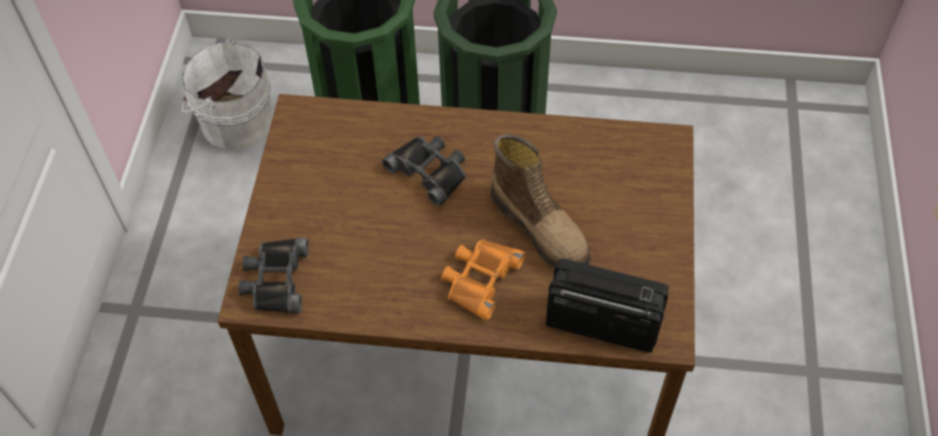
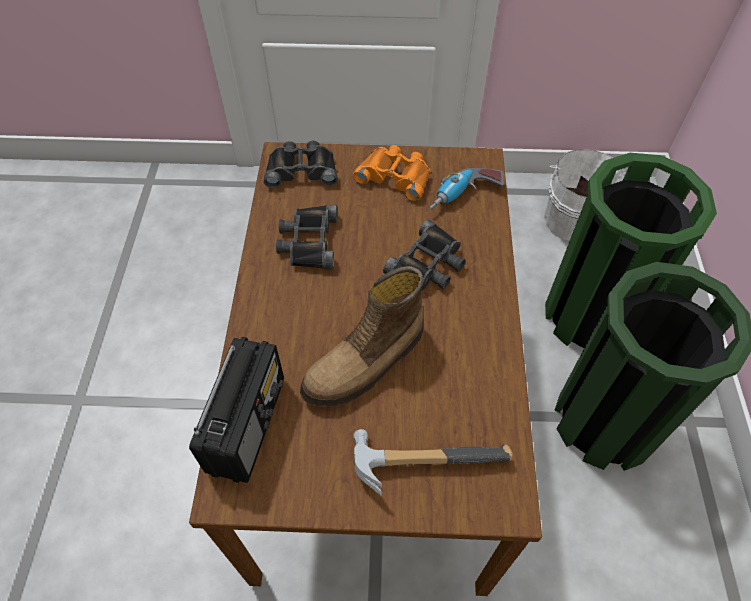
camera: 85 degrees right, 0 degrees up
orange binoculars [441,239,525,321] -> orange binoculars moved to [353,145,431,201]
none -> black binoculars [276,205,337,269]
none -> hammer [353,429,513,496]
none -> power drill [429,168,504,210]

